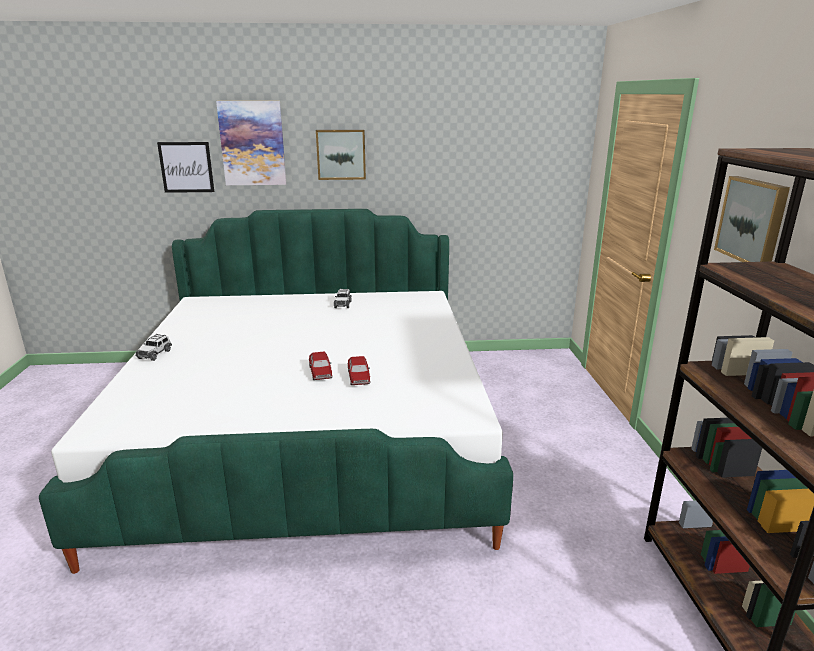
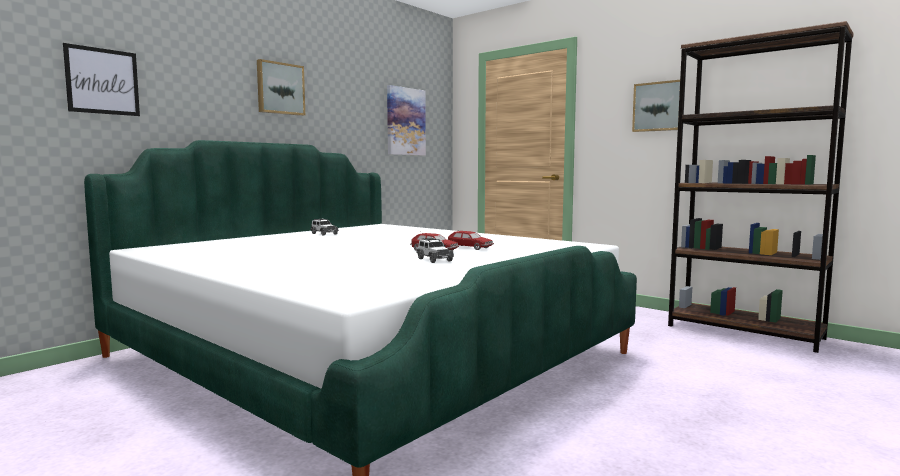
camera: 45 degrees left, 15 degrees down
toy car [136,334,172,361] -> toy car moved to [417,238,454,263]
picture [216,101,286,185] -> picture moved to [387,85,426,155]

